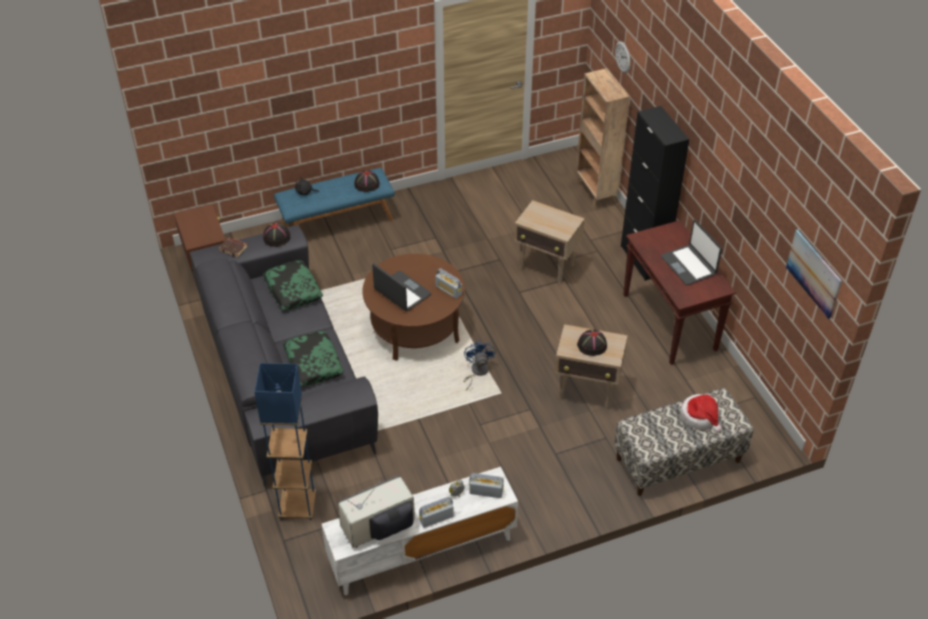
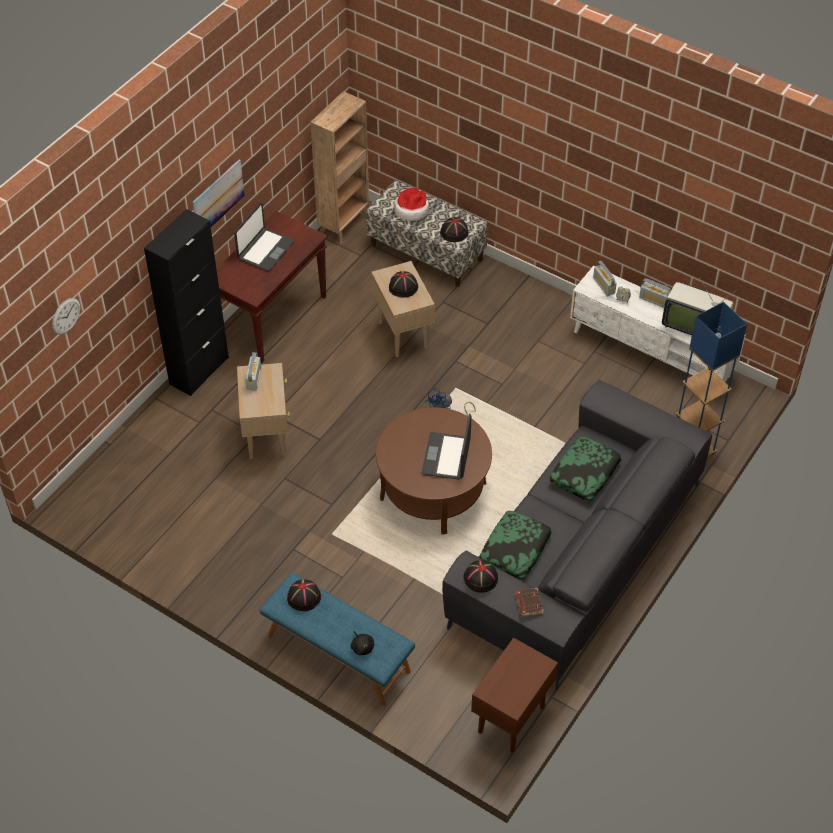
camera: 125 degrees left, 5 degrees up
radio [435,268,462,299] -> radio moved to [245,352,261,391]
brown bookcase [576,68,630,208] -> brown bookcase moved to [310,91,369,243]
picture [786,229,842,319] -> picture moved to [193,159,245,227]
none -> black hat [440,217,469,242]

